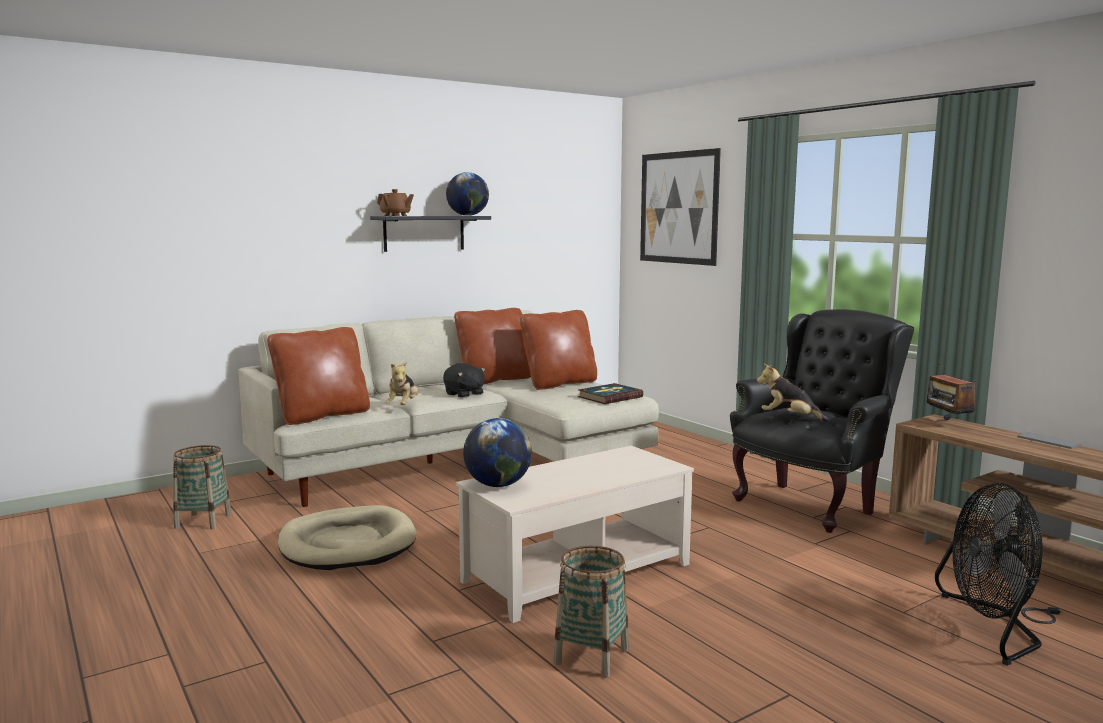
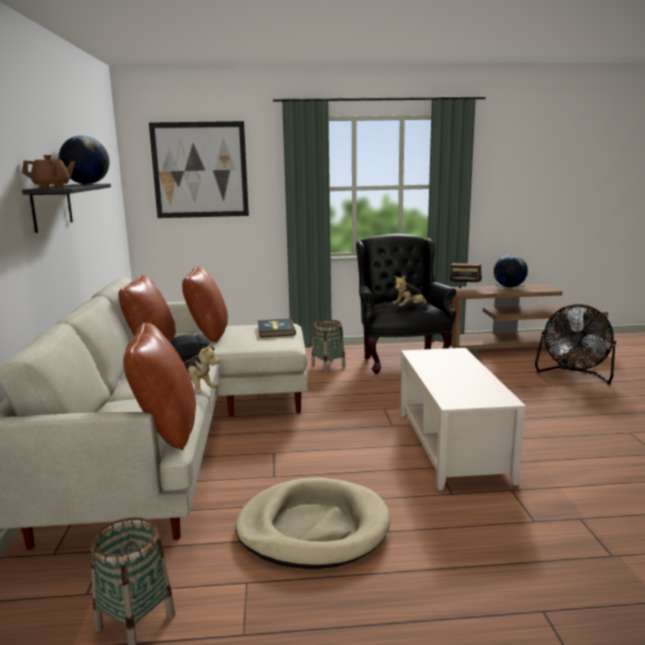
camera: 60 degrees left, 5 degrees up
globe [463,418,532,487] -> globe moved to [494,255,528,287]
basket [554,546,629,678] -> basket moved to [311,320,346,372]

